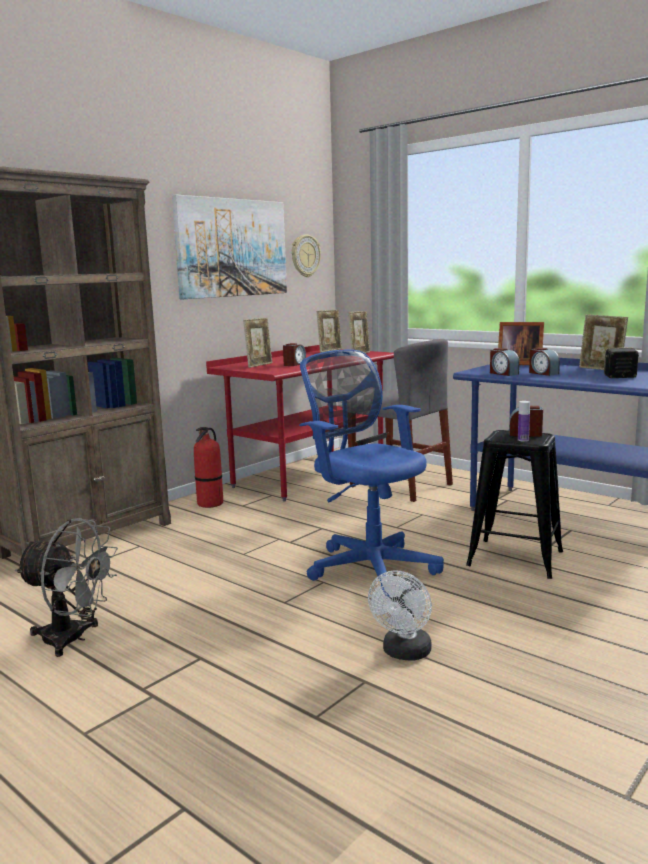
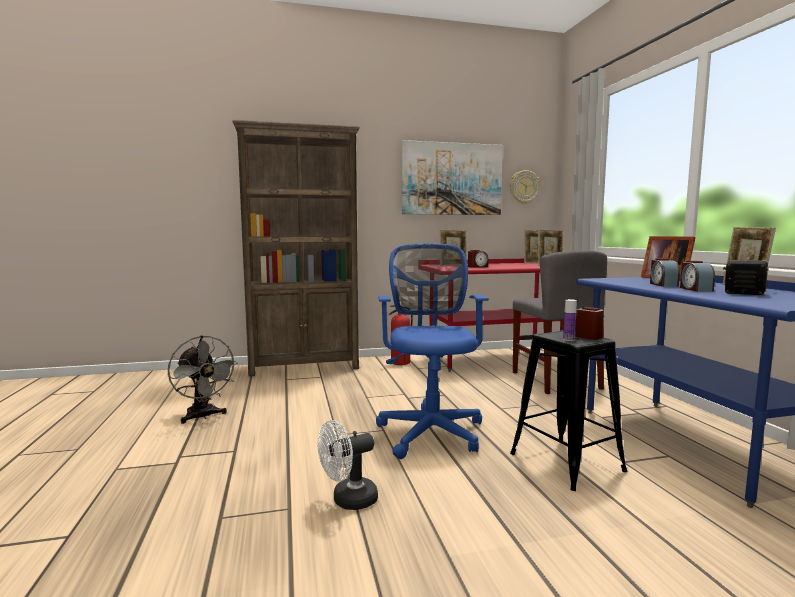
camera: 35 degrees right, 5 degrees down
alarm clock [490,348,519,376] -> alarm clock moved to [680,261,715,292]

